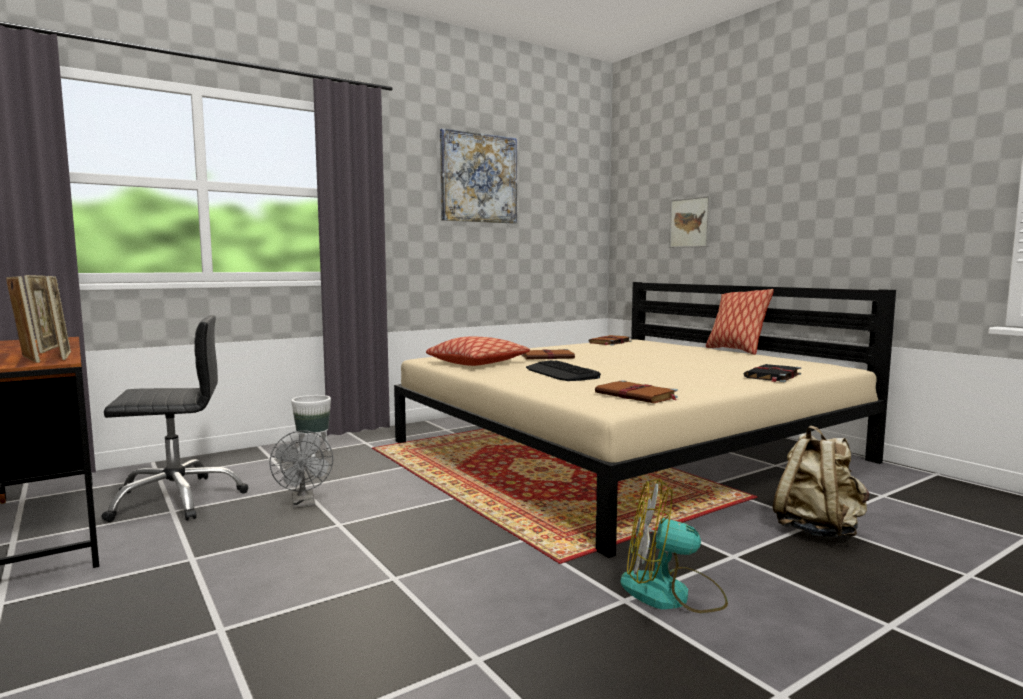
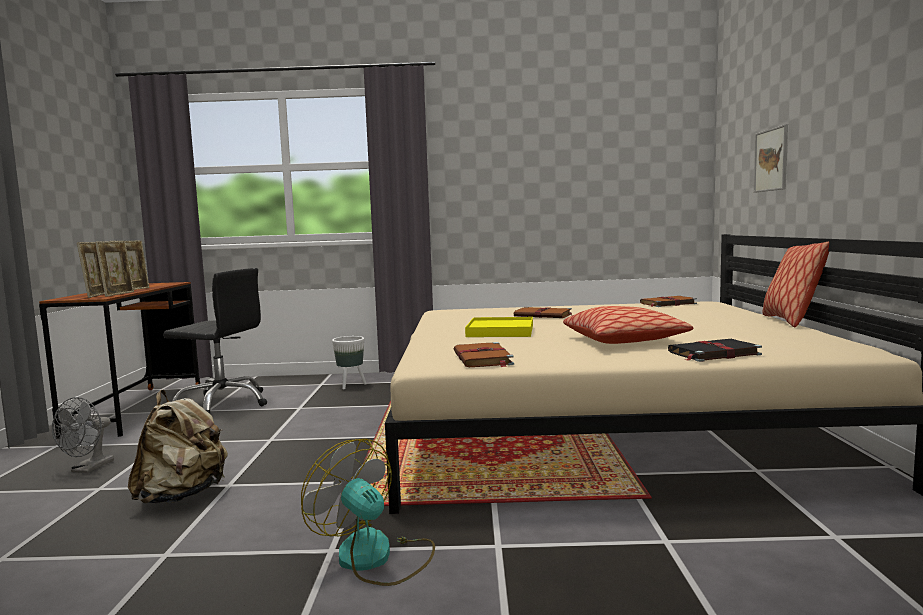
camera: 35 degrees right, 0 degrees up
grey fan [269,430,333,509] -> grey fan moved to [52,397,114,473]
pillow [426,337,530,366] -> pillow moved to [563,306,693,344]
picture [440,128,517,224] -> none
keyboard [526,360,601,381] -> yellow tray [465,317,533,337]
beige backpack [773,425,869,538] -> beige backpack moved to [128,390,228,503]

